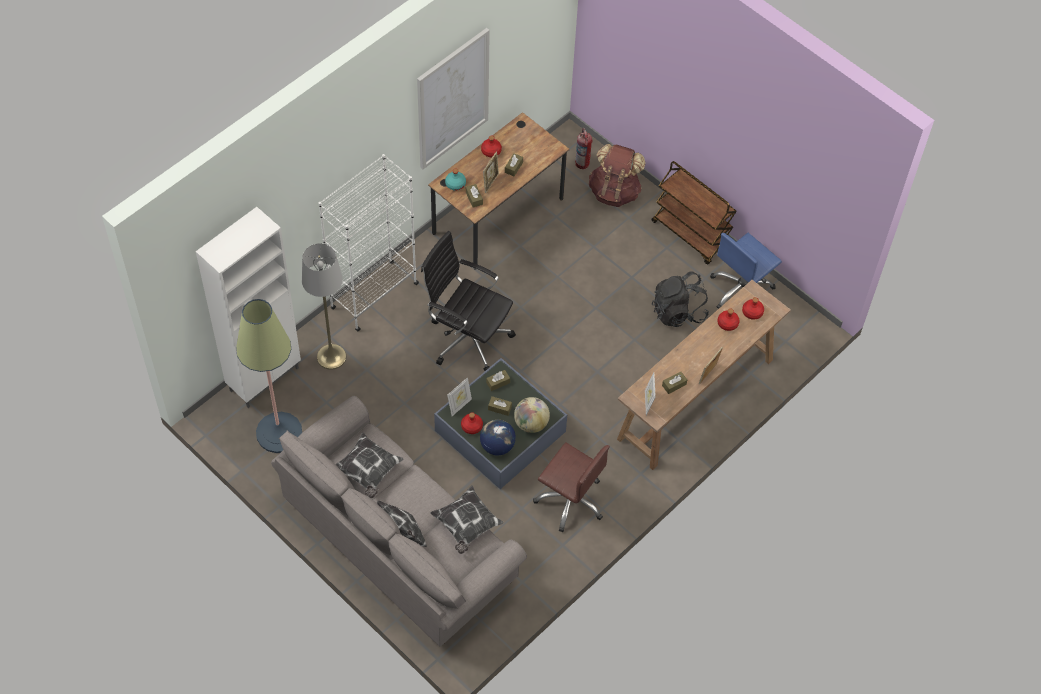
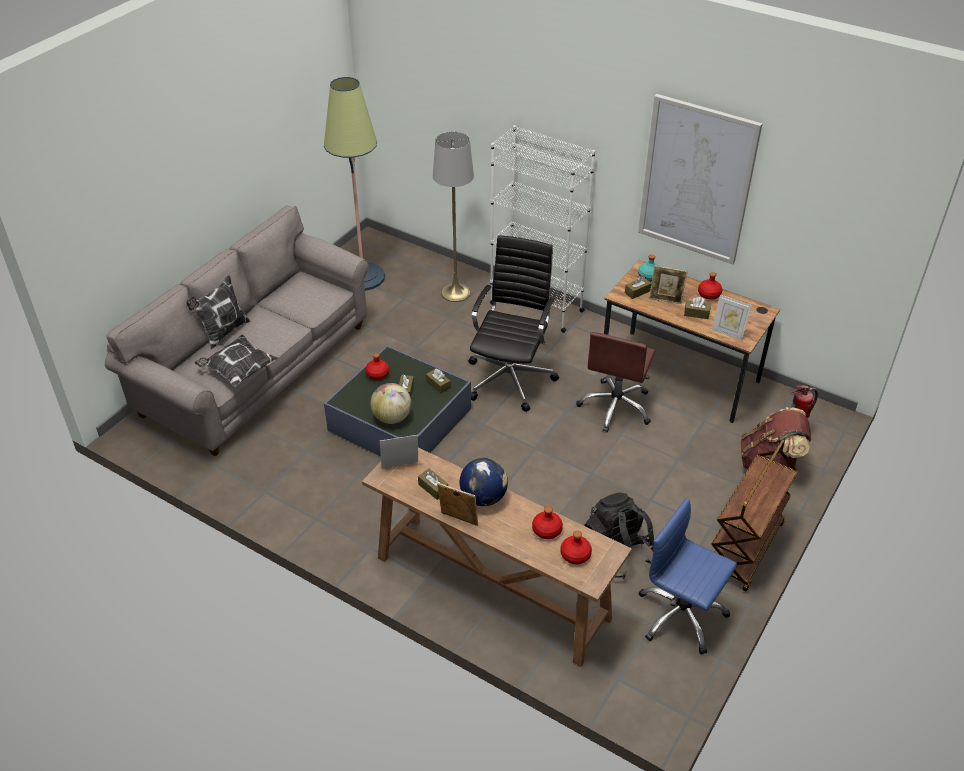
camera: 80 degrees right, 15 degrees down
white cabinet [196,207,301,408] -> none
pillow [335,432,403,498] -> none
picture frame [447,377,472,416] -> picture frame moved to [712,294,752,341]
globe [480,420,516,455] -> globe moved to [460,458,508,506]
brown office chair [533,442,610,532] -> brown office chair moved to [576,332,655,433]

